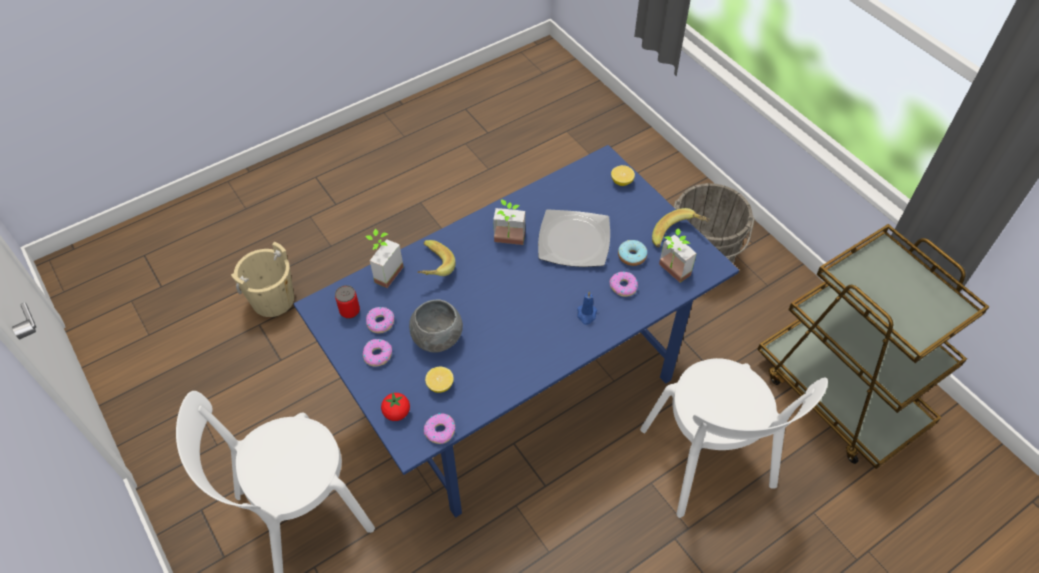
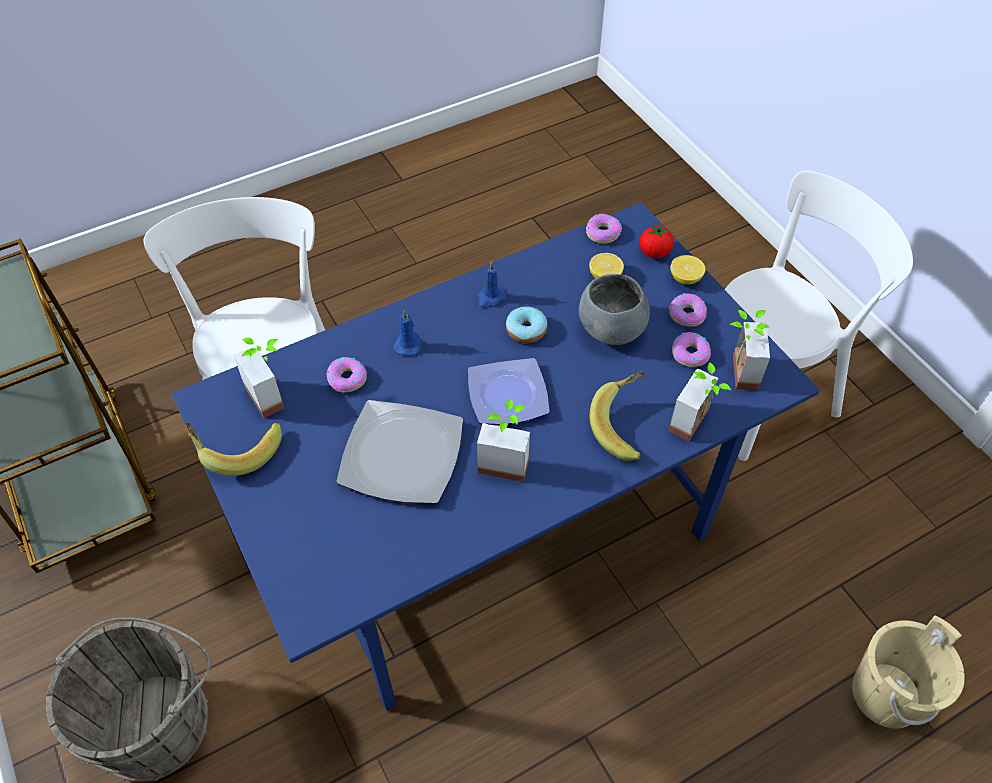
camera: 175 degrees left, 0 degrees up
can [335,285,360,319] -> potted plant [730,310,770,391]
lemon [611,165,635,186] -> lemon moved to [671,255,706,285]
donut [618,240,647,266] -> donut moved to [506,307,548,343]
none -> plate [468,358,550,425]
none -> blue candle [478,261,506,309]

